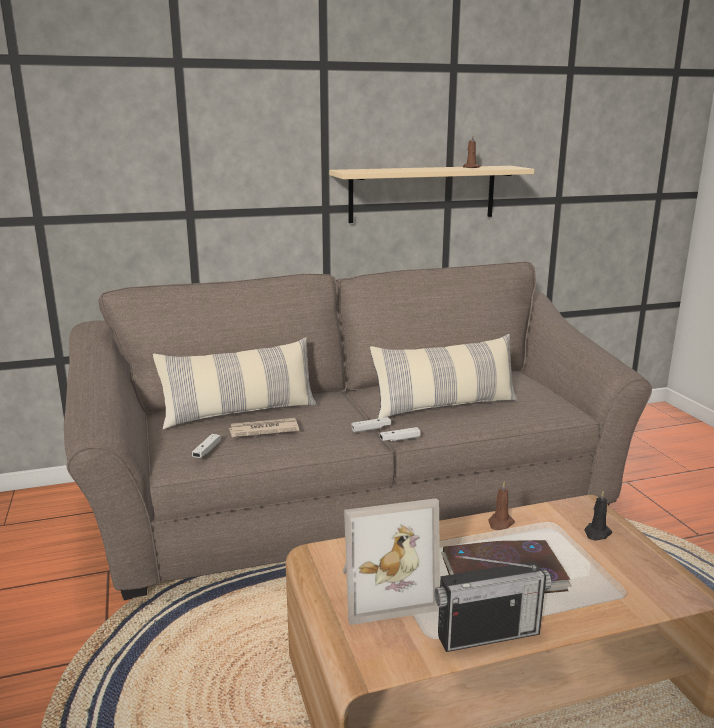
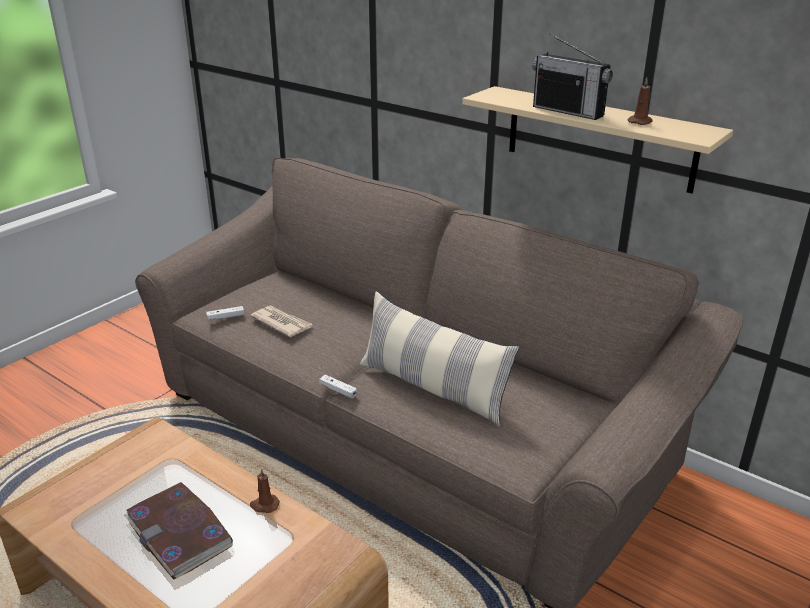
camera: 55 degrees right, 10 degrees up
pillow [153,337,317,429] -> none
picture frame [343,498,440,625] -> none
white game controller [351,417,391,433] -> none
radio [434,555,551,652] -> radio moved to [532,33,613,120]
black candle [584,490,612,540] -> none

